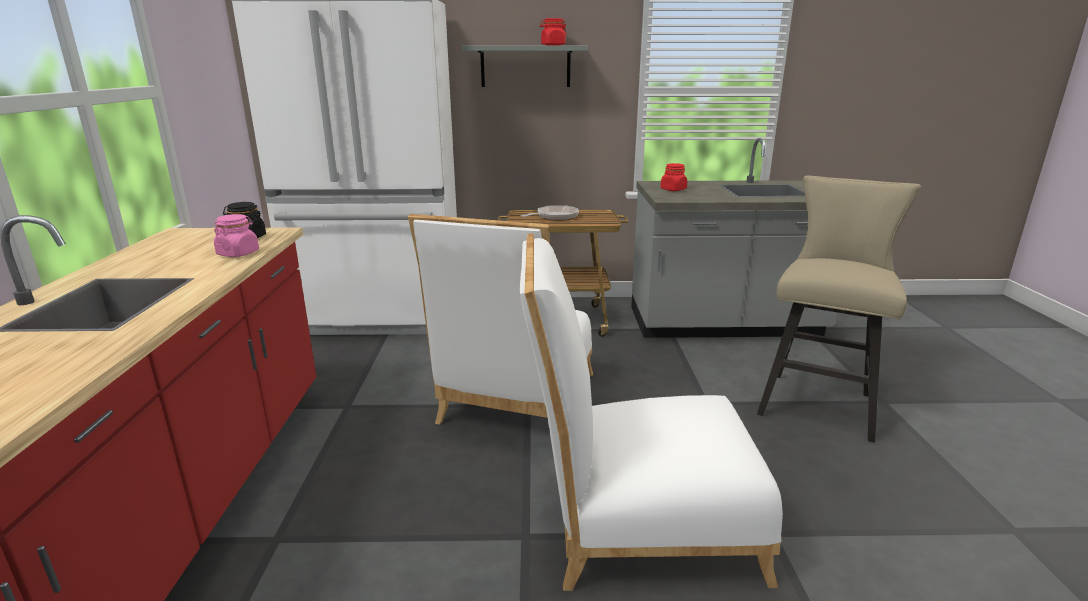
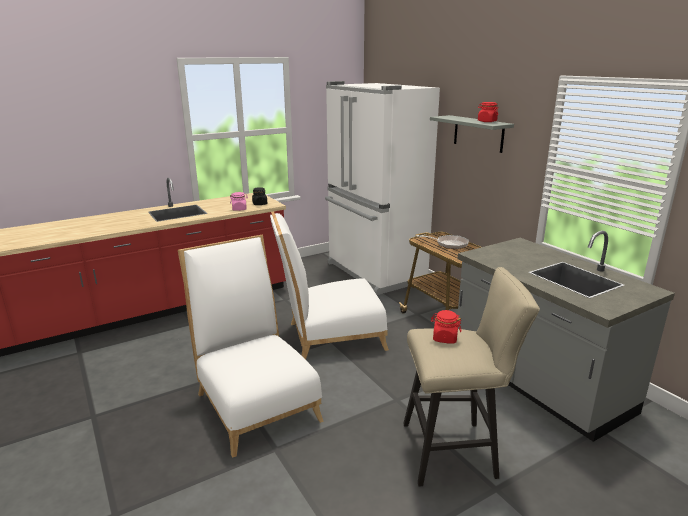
camera: 60 degrees right, 0 degrees up
red jar [661,163,687,191] -> red jar moved to [431,310,461,344]

